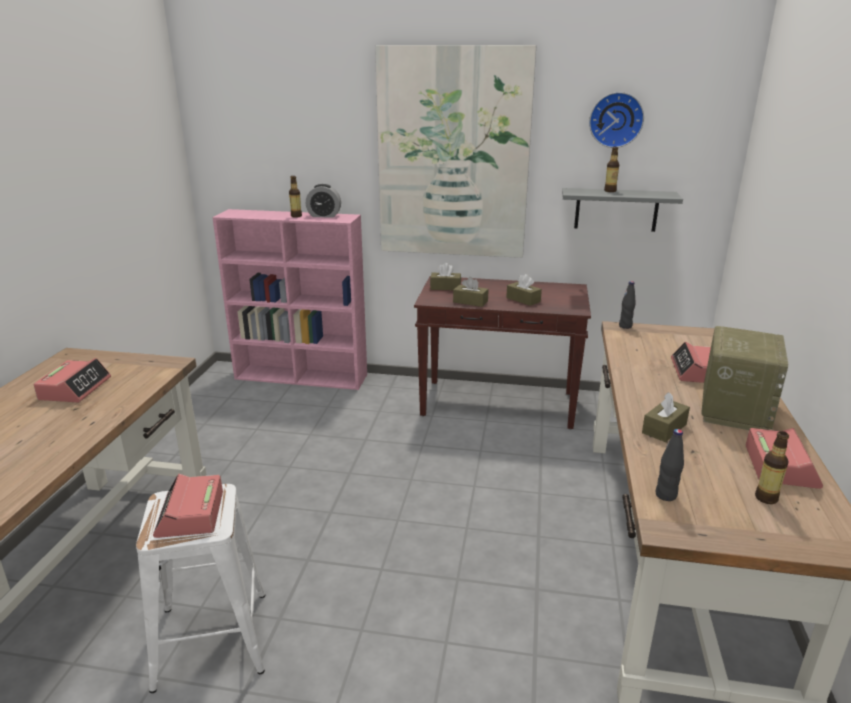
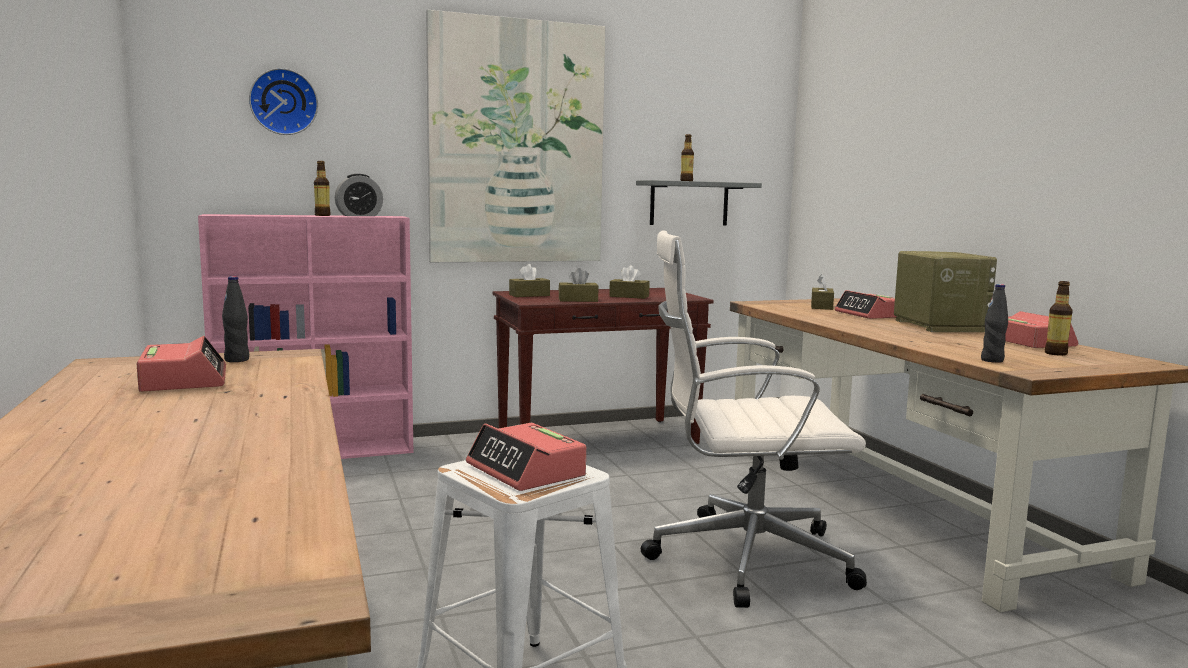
camera: 30 degrees left, 15 degrees down
wall clock [589,92,644,148] -> wall clock moved to [249,68,318,135]
black bottle [619,281,636,329] -> black bottle moved to [222,276,249,362]
brown tissue box [642,392,690,442] -> brown tissue box moved to [811,274,834,310]
none -> white office chair [641,230,867,608]

